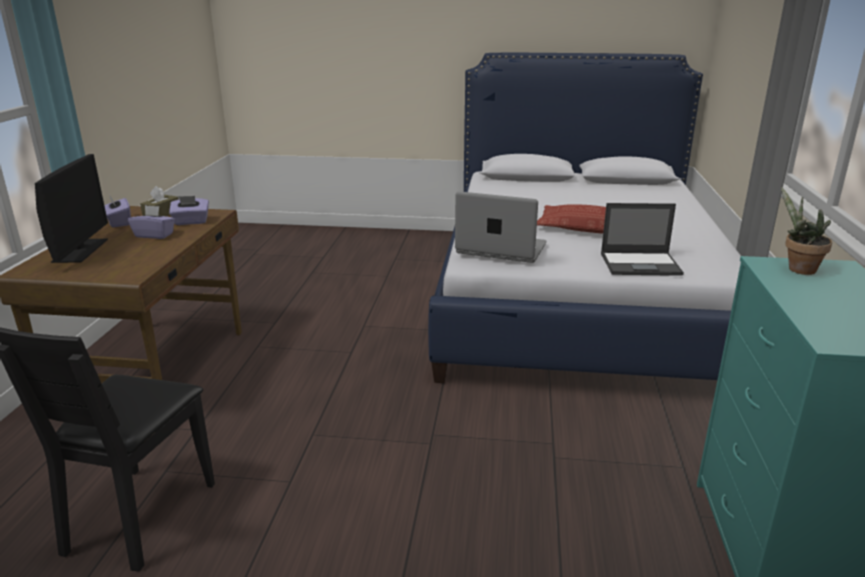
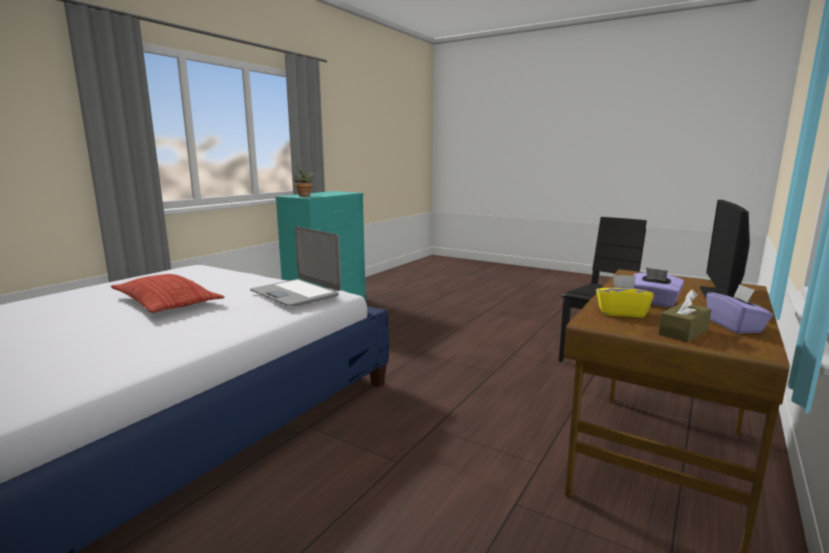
camera: 155 degrees left, 10 degrees down
purple tissue box [169,196,209,225] -> yellow tissue box [596,274,654,317]
laptop [601,203,684,276] -> none

